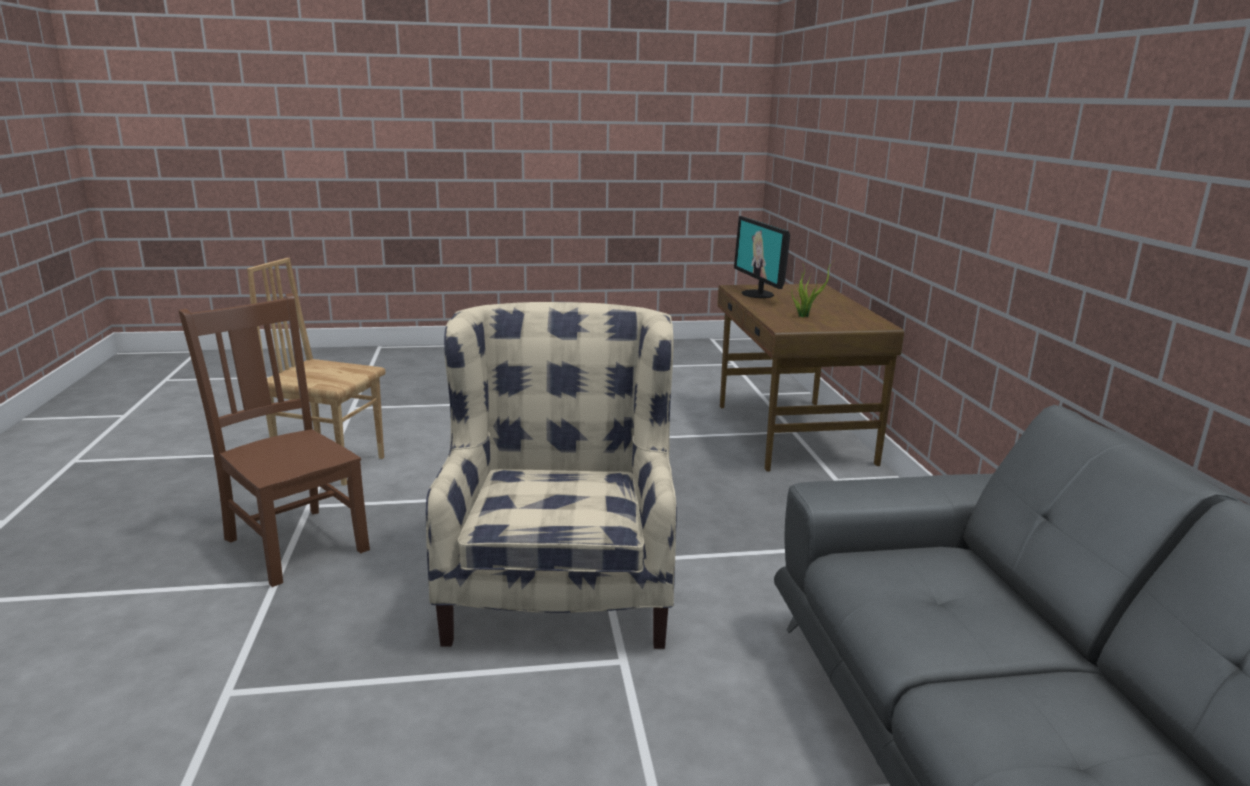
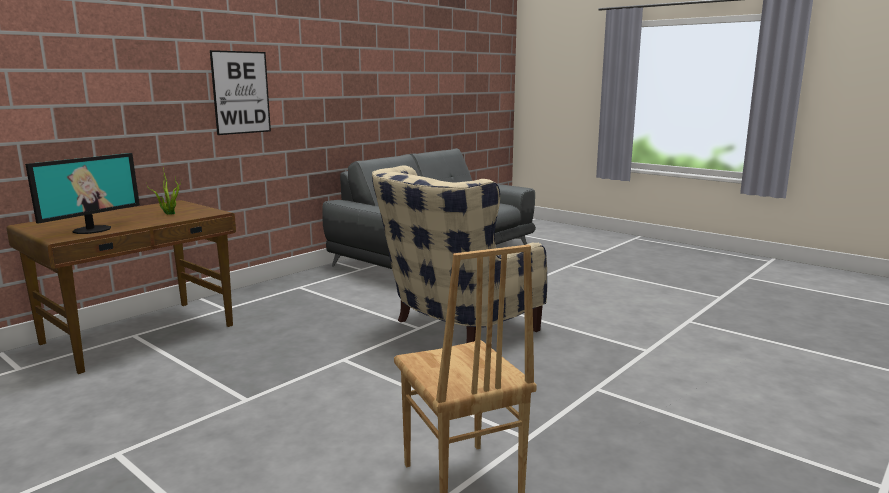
camera: 130 degrees left, 5 degrees down
brown chair [178,293,370,587] -> none
none -> picture [210,50,271,135]

